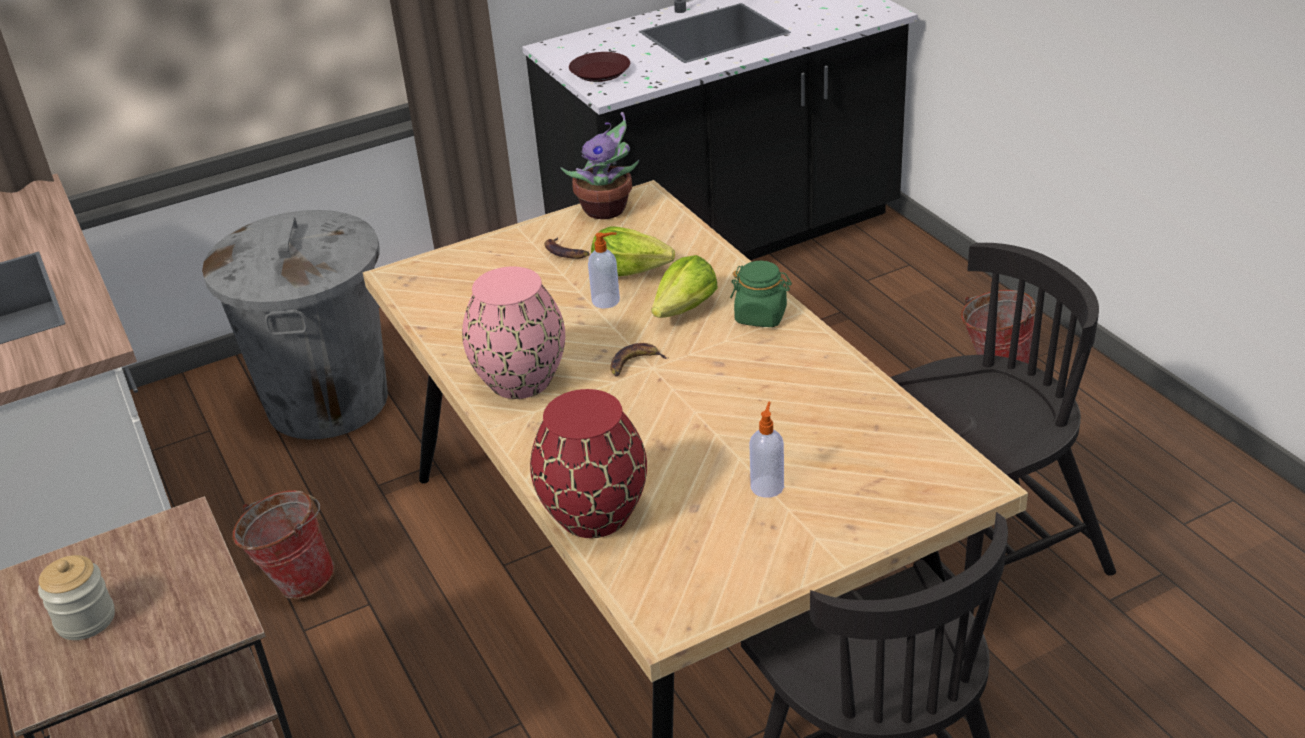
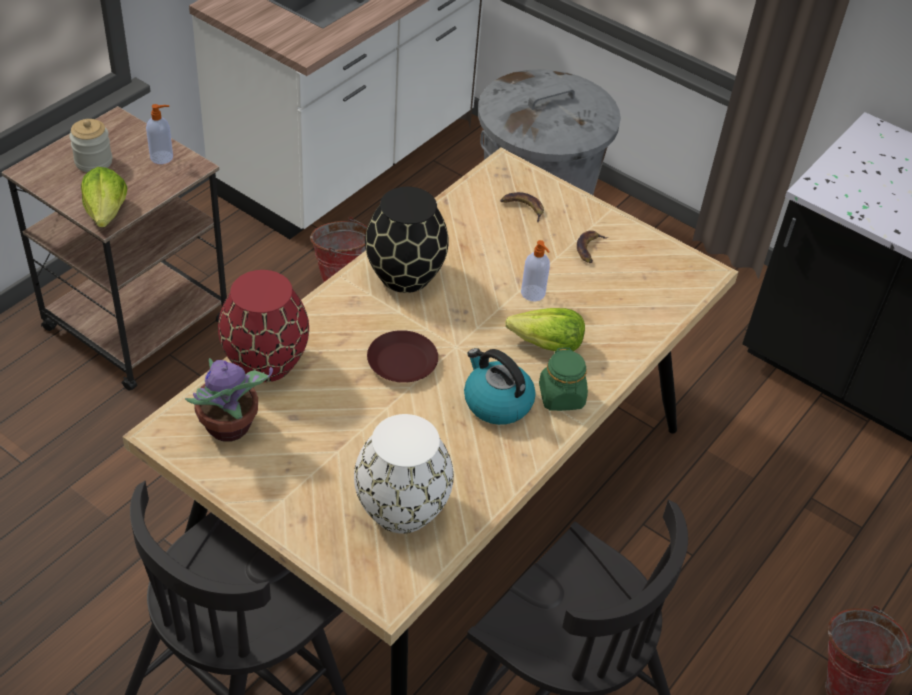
camera: 60 degrees right, 10 degrees up
pink vase [462,267,565,399] -> black vase [365,187,449,293]
potted plant [560,112,639,219] -> potted plant moved to [185,358,273,442]
brown plate [569,52,630,82] -> brown plate moved to [367,330,438,383]
lettuce [591,226,675,276] -> lettuce moved to [81,167,127,227]
banana [610,343,668,376] -> banana moved to [500,192,544,223]
soap dispenser [749,402,784,498] -> soap dispenser moved to [146,104,173,164]
none -> white vase [354,414,453,534]
none -> kettle [464,348,536,425]

